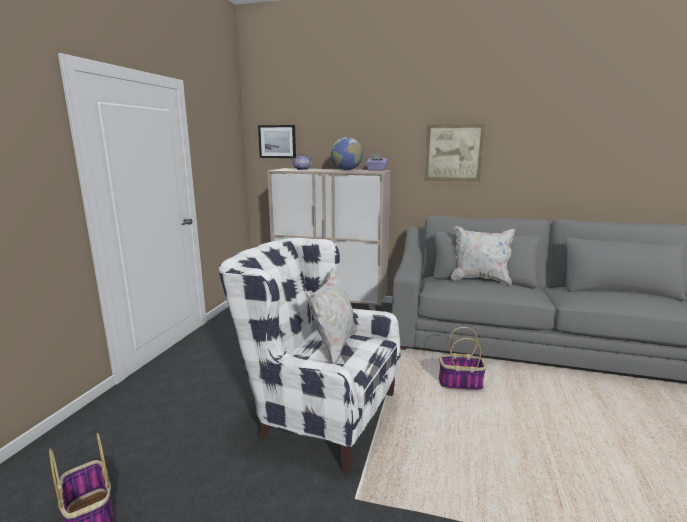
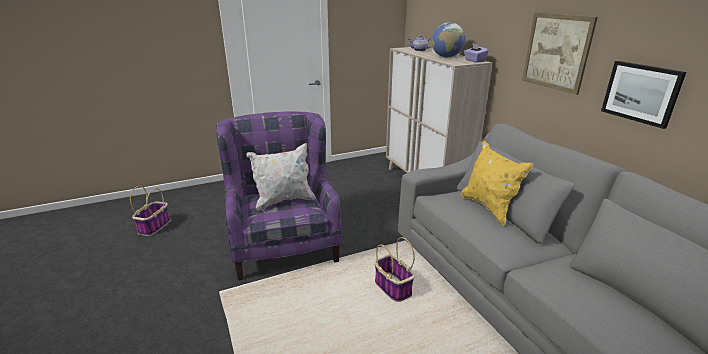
camera: 50 degrees right, 10 degrees up
white armchair [219,238,401,474] -> purple armchair [216,111,342,280]
picture [258,125,296,158] -> picture moved to [601,61,686,129]
white pillow [451,226,515,285] -> yellow pillow [461,141,534,226]

